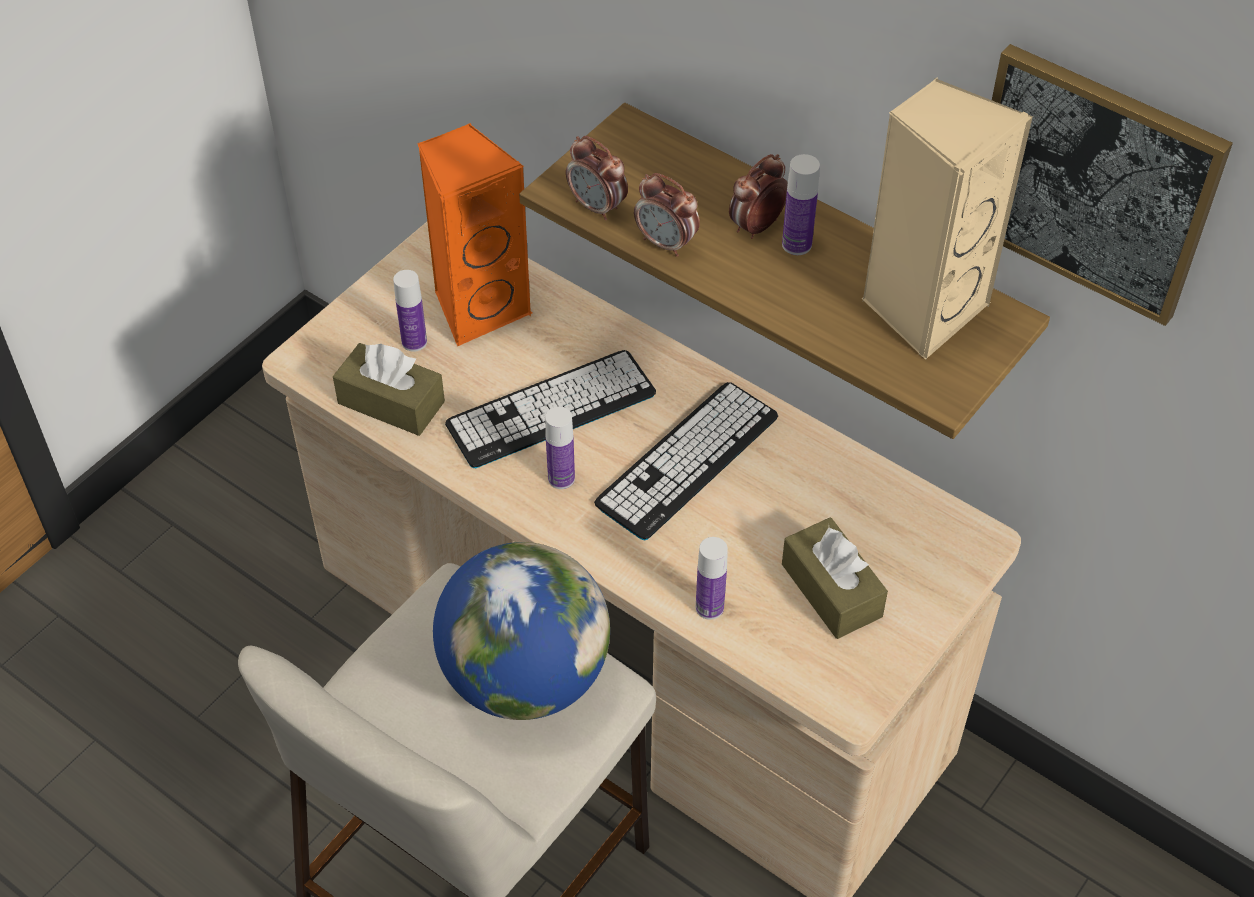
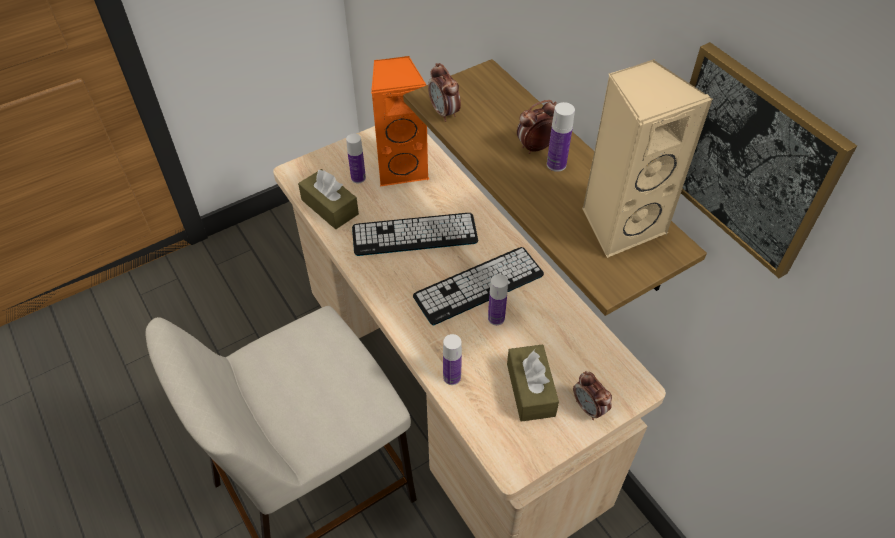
camera: 20 degrees right, 0 degrees up
globe [433,542,610,720] -> none
bottle [545,407,575,489] -> bottle moved to [488,274,508,325]
alarm clock [634,173,700,257] -> alarm clock moved to [573,371,612,420]

